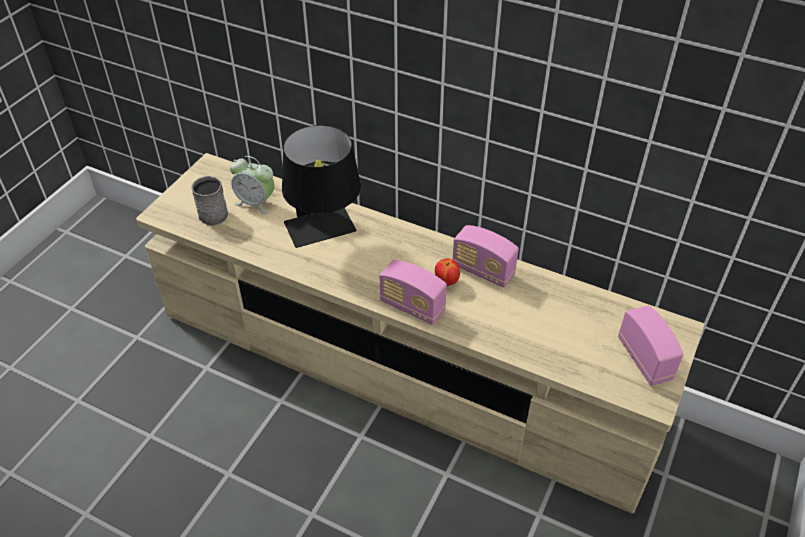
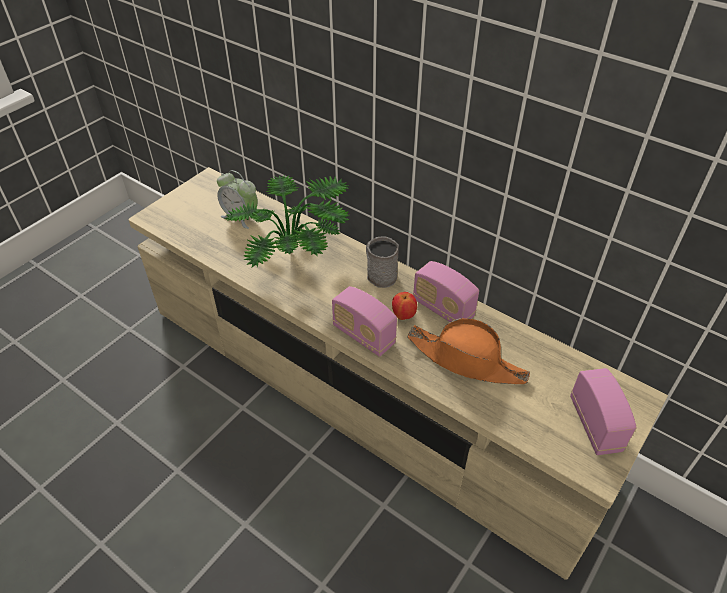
camera: 10 degrees right, 0 degrees up
grey mug [191,176,228,226] -> grey mug moved to [366,236,399,288]
black table lamp [282,125,361,248] -> potted plant [225,175,349,267]
none -> orange hat [407,318,530,384]

